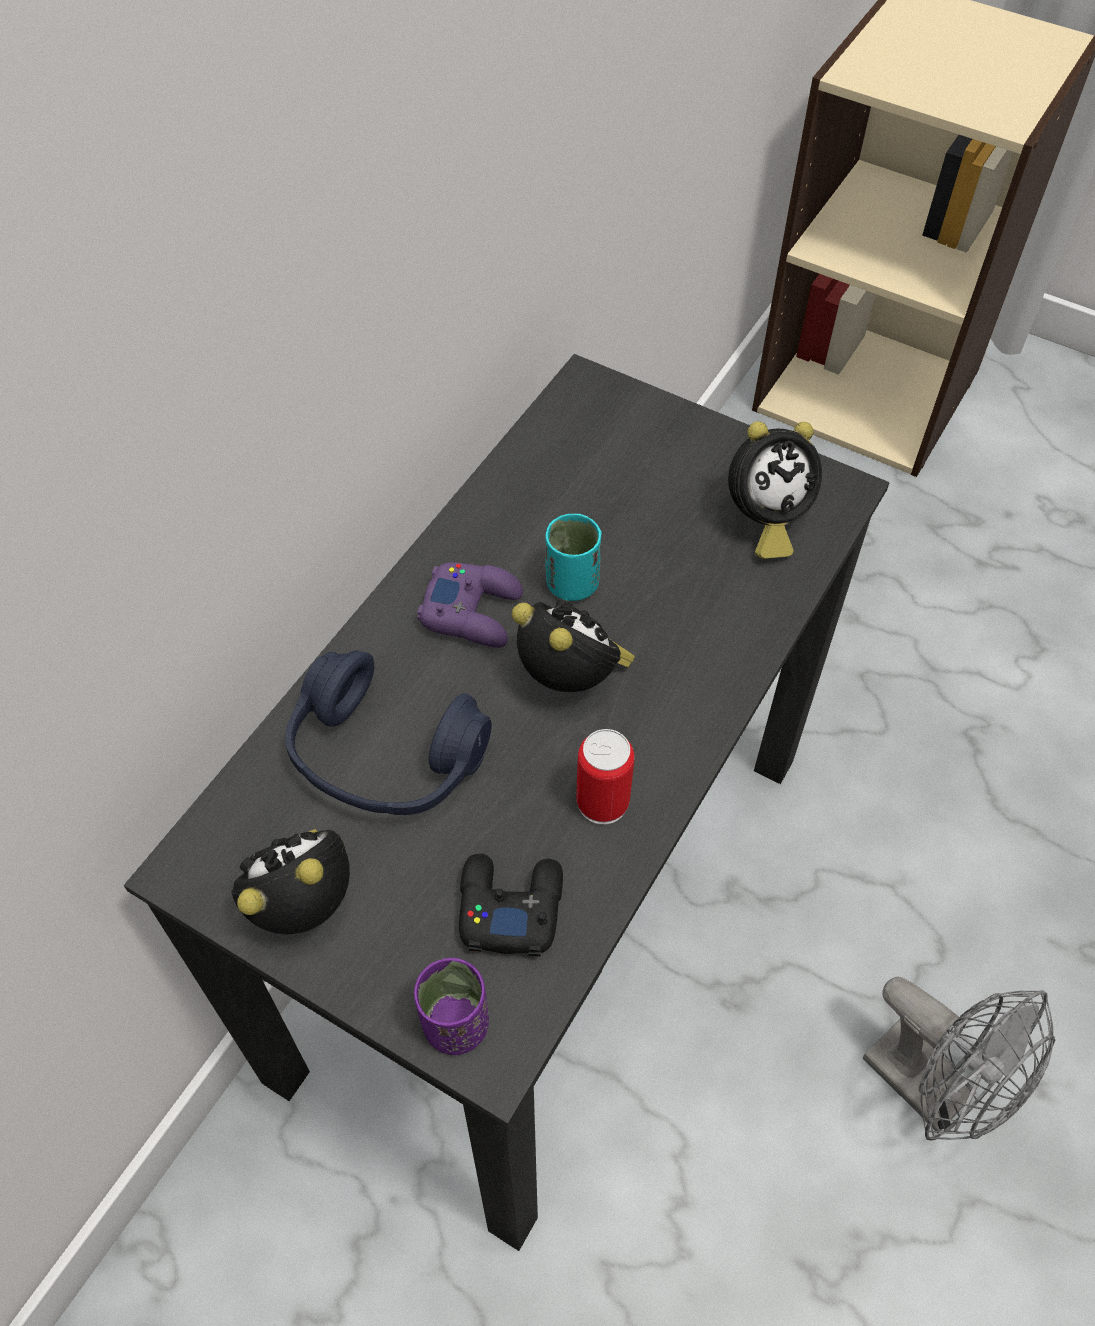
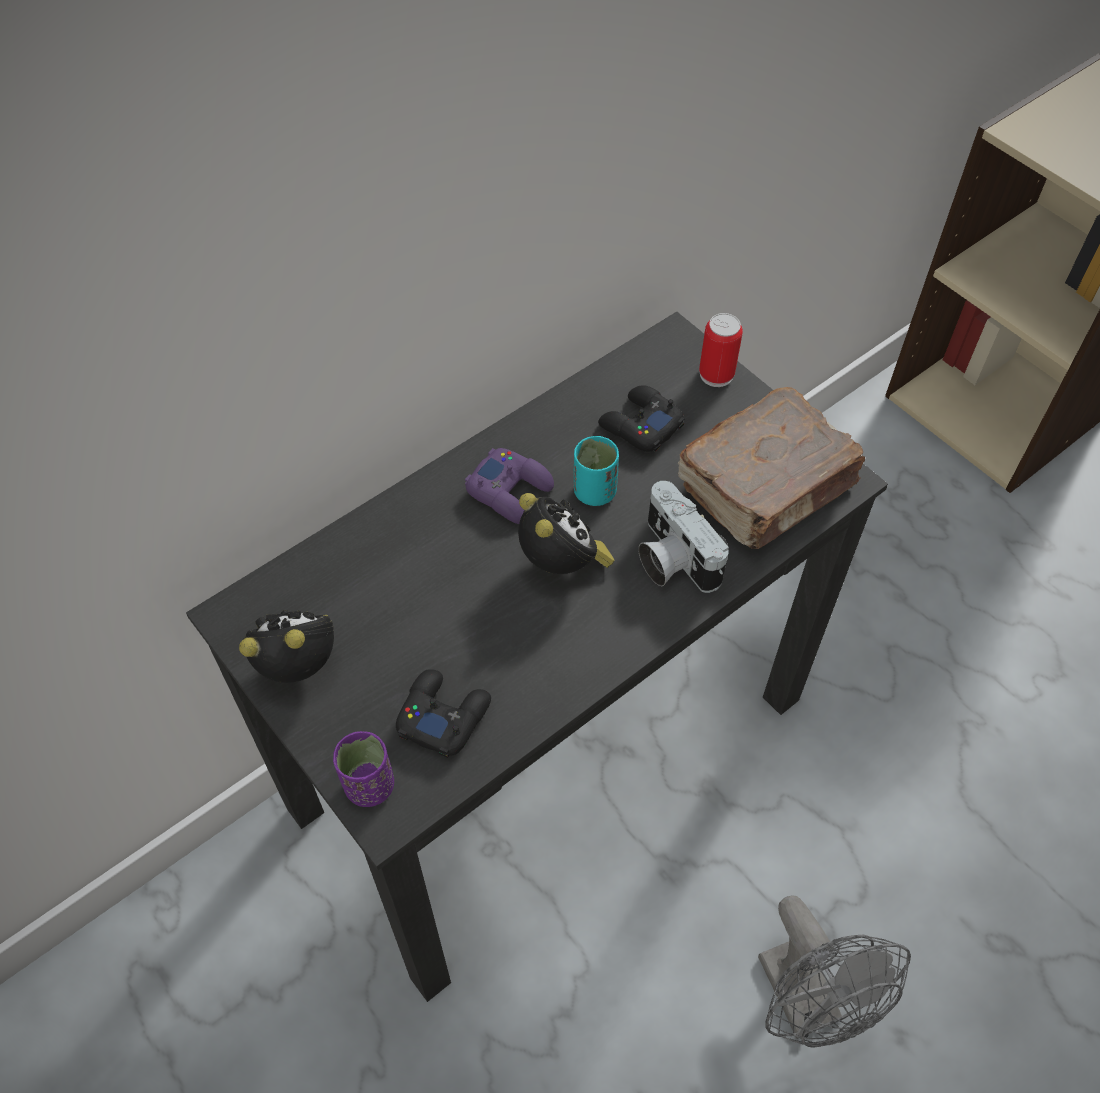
camera: 20 degrees right, 0 degrees up
blue headphones [285,650,492,815] -> none
can [576,729,635,825] -> can moved to [699,313,743,387]
alarm clock [728,422,822,559] -> brown book [678,387,865,549]
none -> black game controller [598,385,685,452]
none -> camera [638,481,729,593]

